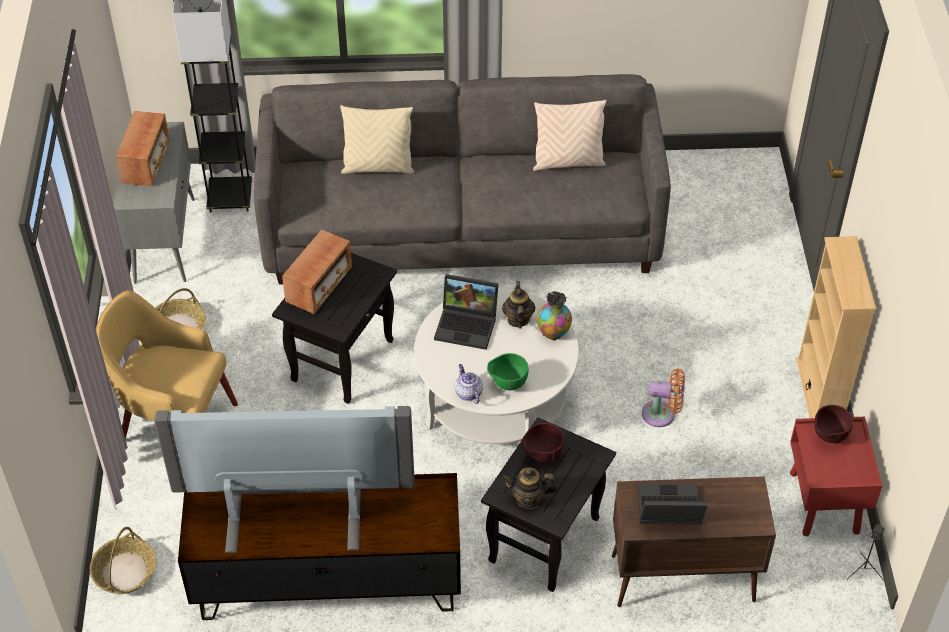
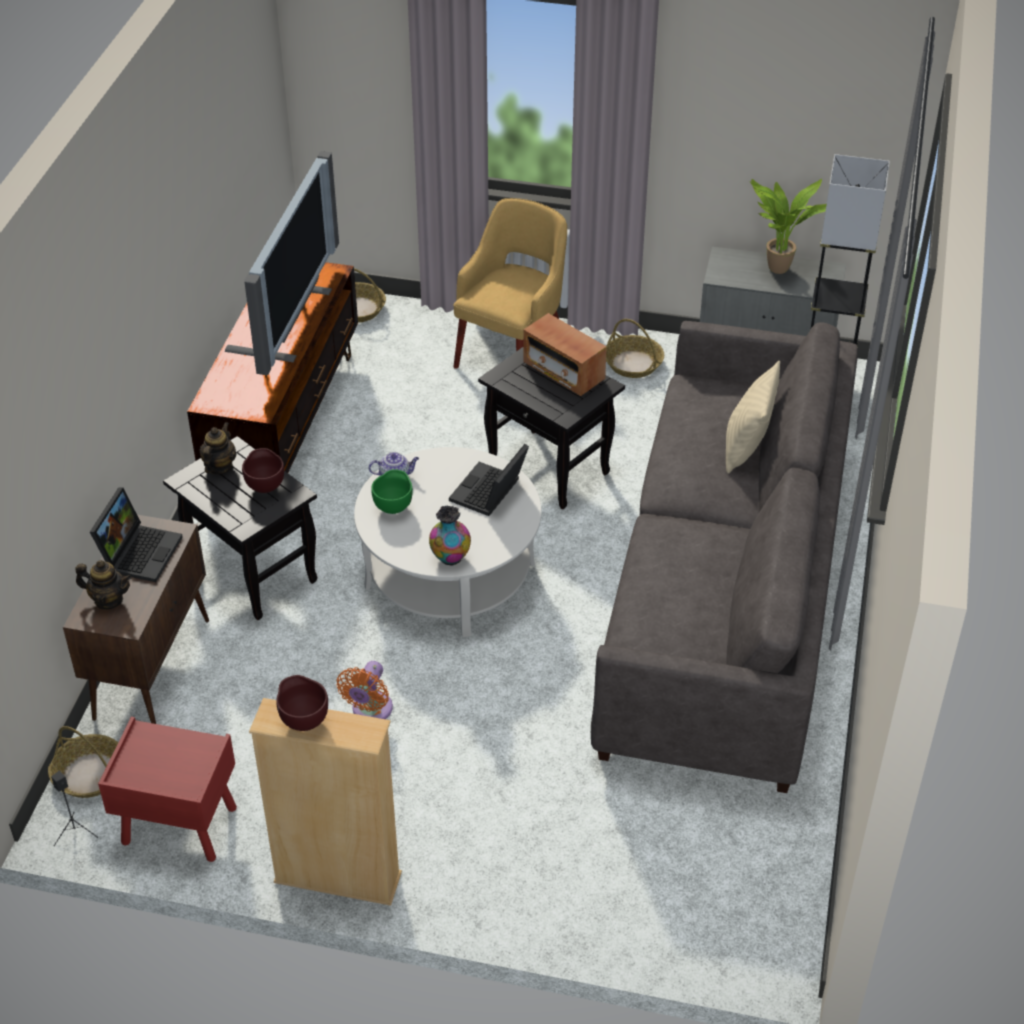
camera: 105 degrees right, 5 degrees down
radio [116,111,170,186] -> potted plant [750,179,827,274]
teapot [502,281,536,329] -> teapot moved to [76,560,132,609]
beige pillow [533,100,607,171] -> none
brown bowl [814,405,853,443] -> brown bowl moved to [276,675,328,731]
none -> basket [48,726,118,798]

